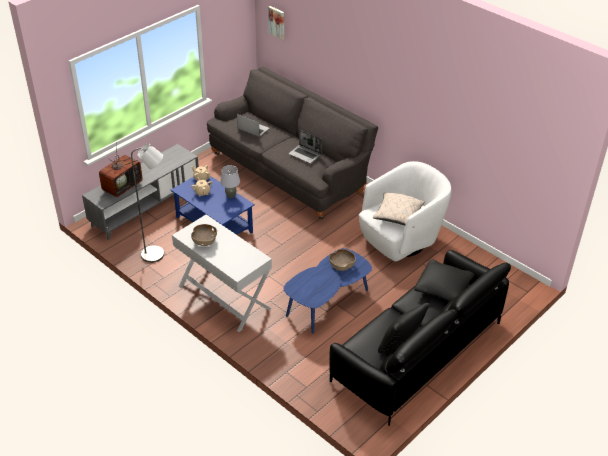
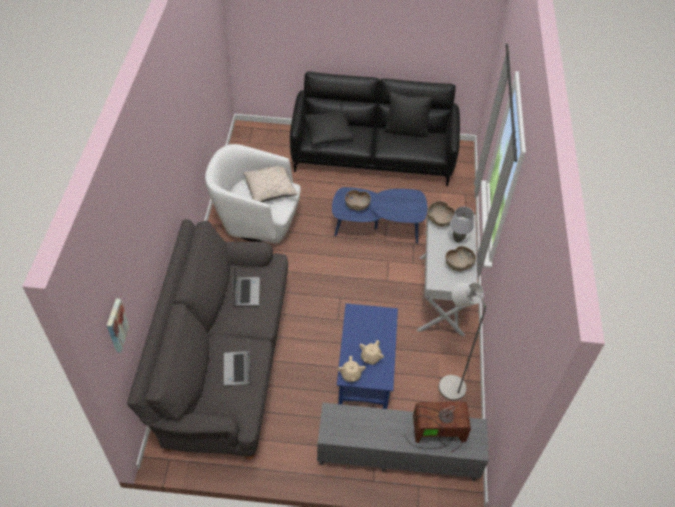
camera: 130 degrees left, 10 degrees up
grey table lamp [220,165,240,198] -> grey table lamp moved to [450,206,474,242]
none -> brown bowl [427,201,455,227]

